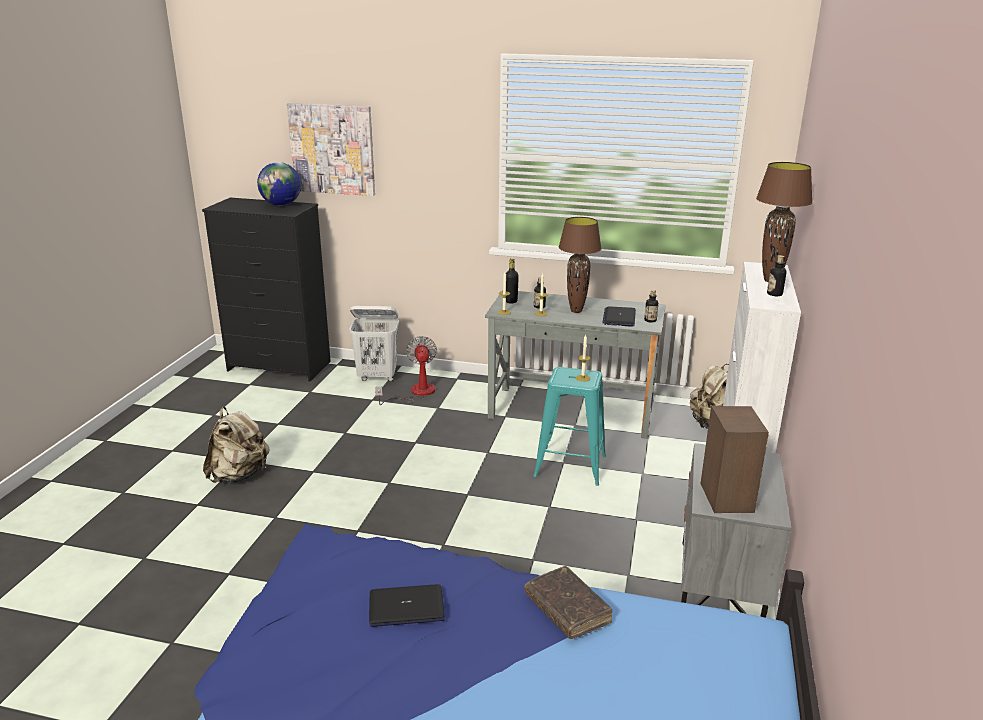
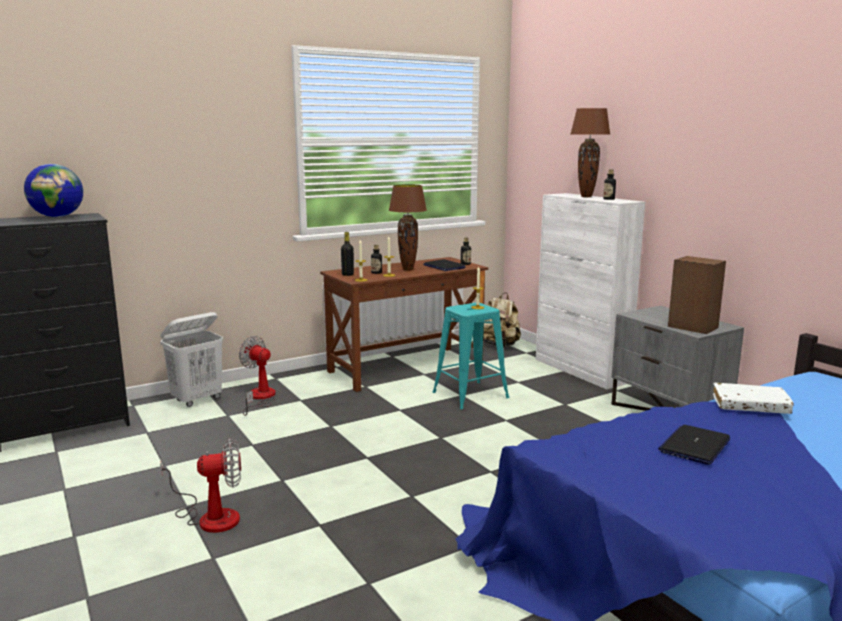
camera: 45 degrees left, 10 degrees down
beige backpack [203,407,270,483] -> fan [160,438,241,533]
picture [287,103,375,196] -> none
grey desk [485,290,666,439] -> brown desk [320,257,488,392]
brown book [524,566,612,639] -> white book [713,383,794,414]

